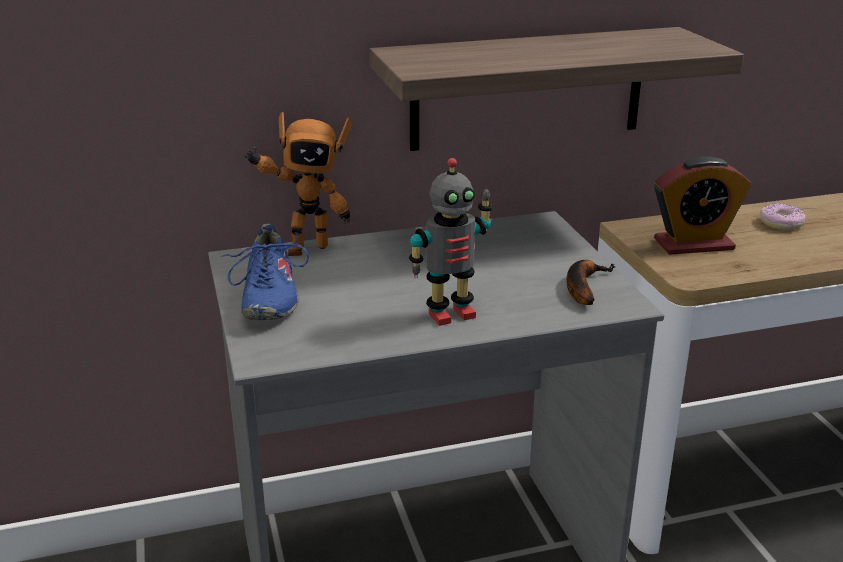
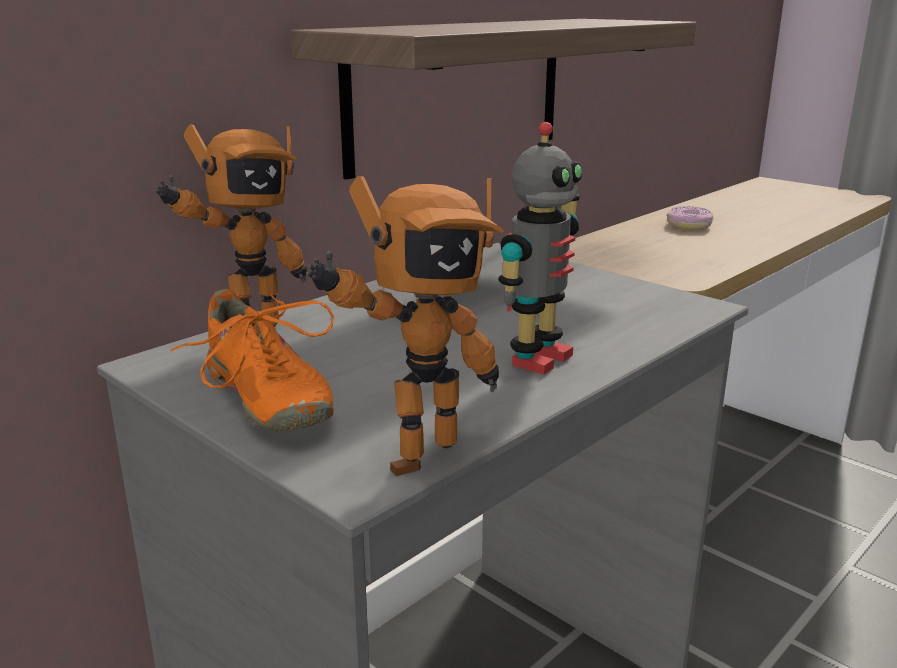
camera: 30 degrees left, 5 degrees down
blue shoe [222,224,309,321] -> orange shoe [170,289,334,432]
banana [566,260,615,305] -> none
alarm clock [654,156,752,255] -> none
none -> toy robot [306,176,504,476]

